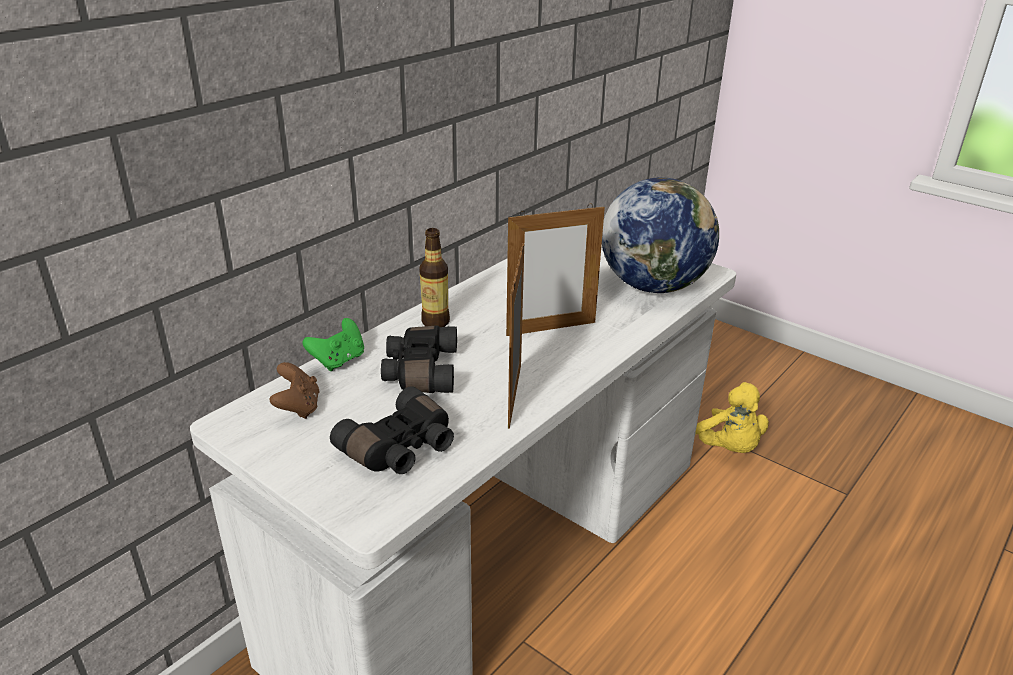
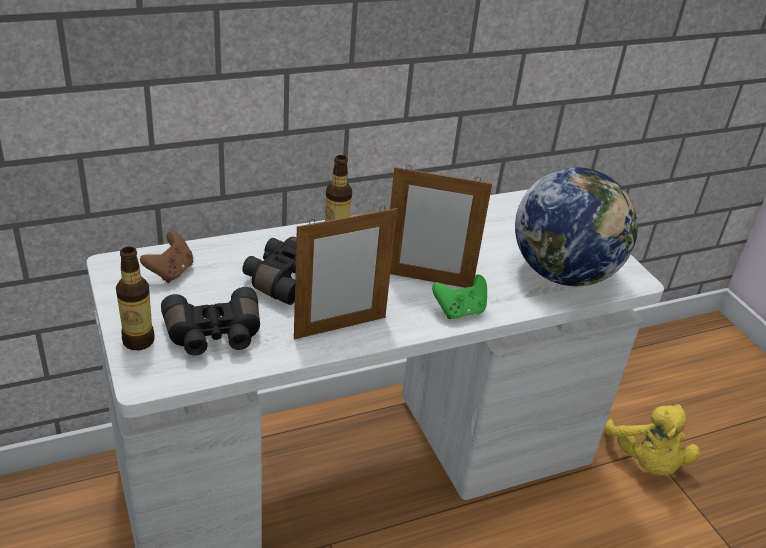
camera: 25 degrees right, 5 degrees up
green game controller [302,318,364,371] -> green game controller moved to [432,274,487,319]
picture frame [508,243,524,429] -> picture frame turned 150 degrees counterclockwise [294,206,397,339]
none -> bottle [116,247,155,350]

